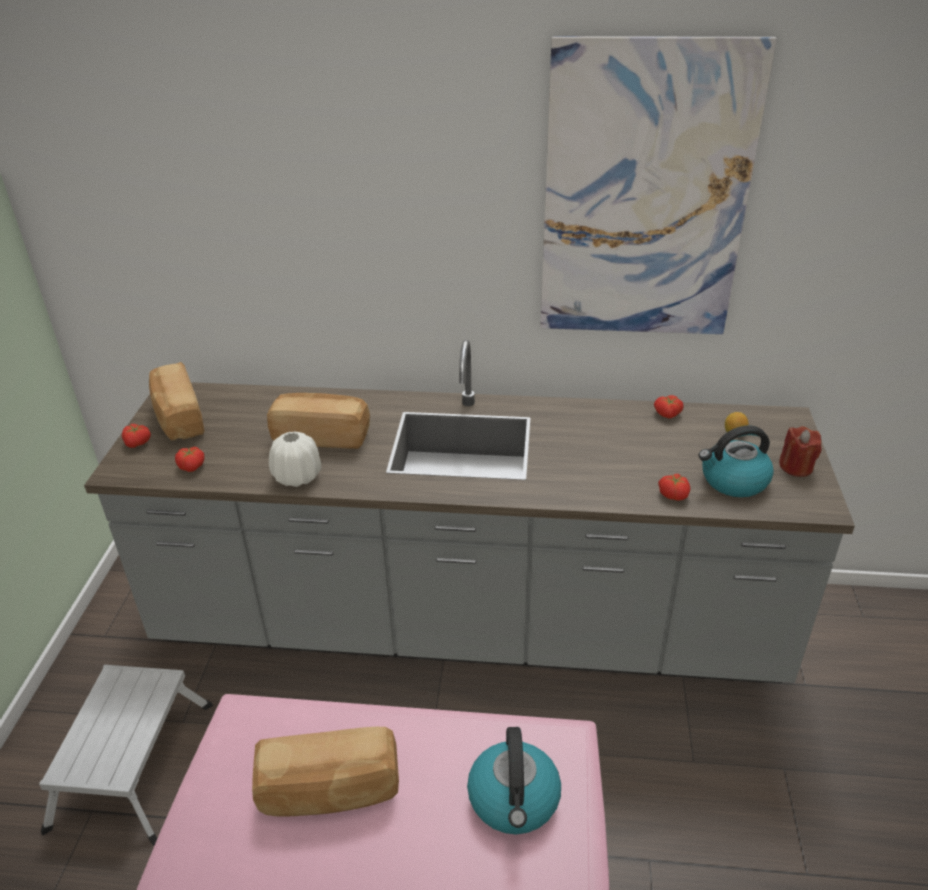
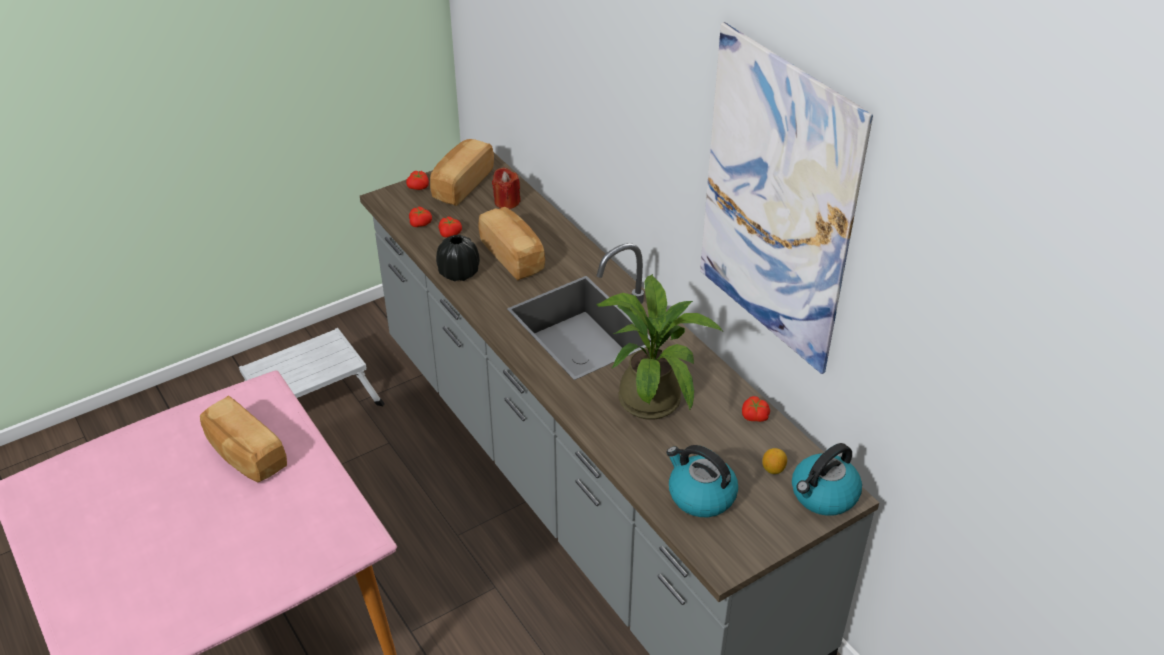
camera: 50 degrees right, 5 degrees up
white vase [269,432,321,487] -> black vase [436,235,480,281]
kettle [467,727,561,834] -> kettle moved to [792,443,862,516]
tomato [658,474,690,501] -> tomato moved to [439,217,462,238]
red candle [779,426,822,477] -> red candle moved to [492,167,521,209]
none -> potted plant [596,274,722,420]

